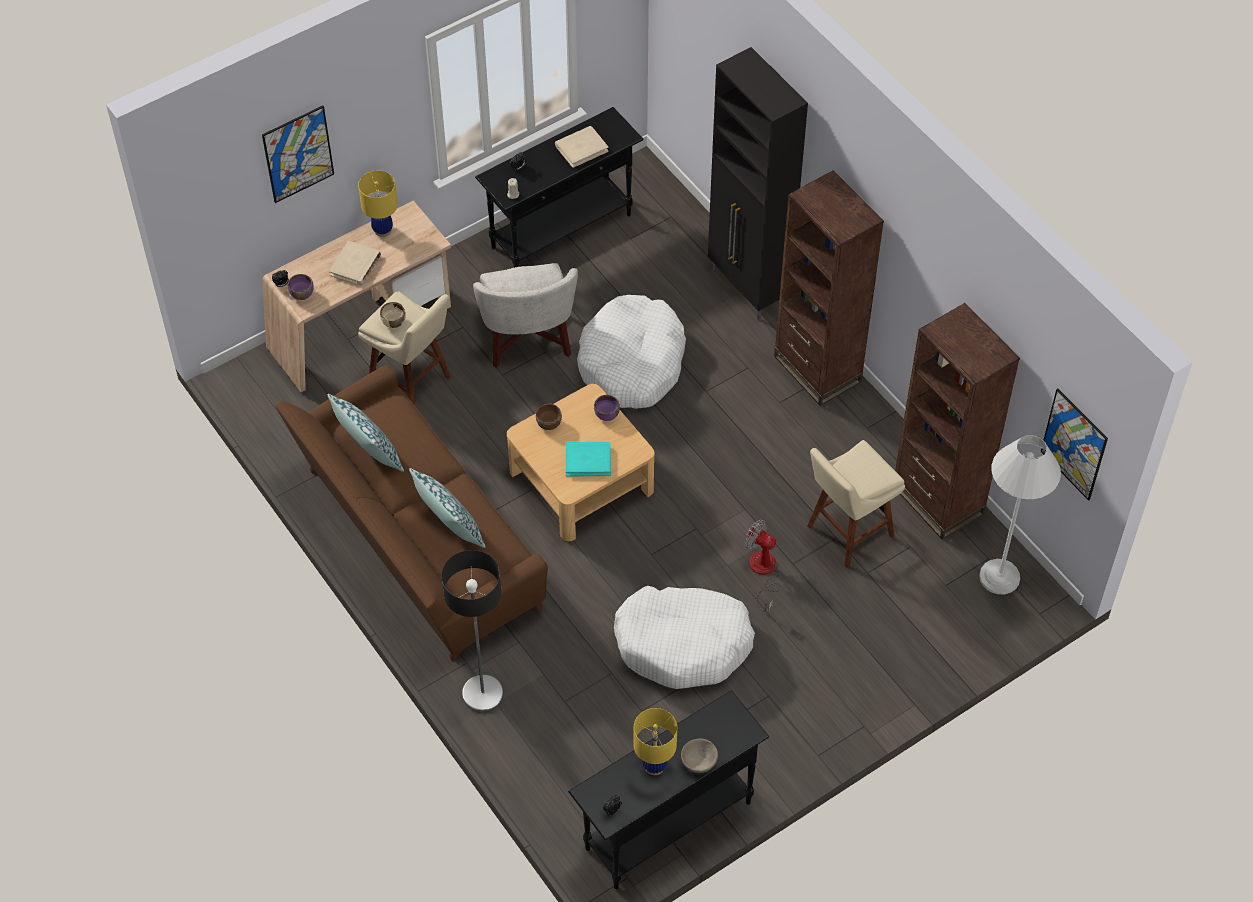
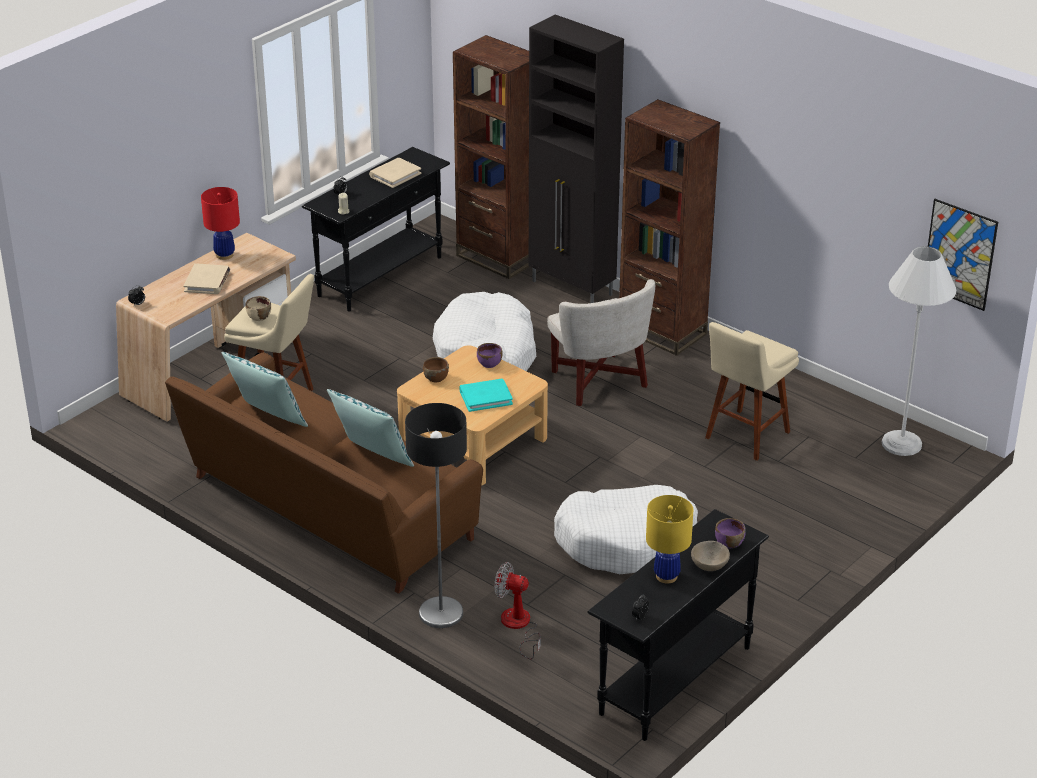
camera: 15 degrees left, 20 degrees down
picture [262,105,334,203] -> none
purple bowl [288,274,314,300] -> purple bowl moved to [715,518,746,548]
yellow table lamp [358,170,398,237] -> red table lamp [201,187,240,260]
white armchair [473,263,578,368] -> white armchair moved to [547,279,655,406]
fan [744,520,780,612] -> fan moved to [494,562,541,659]
brown bookcase [895,303,1020,540] -> brown bookcase moved to [453,35,530,279]

